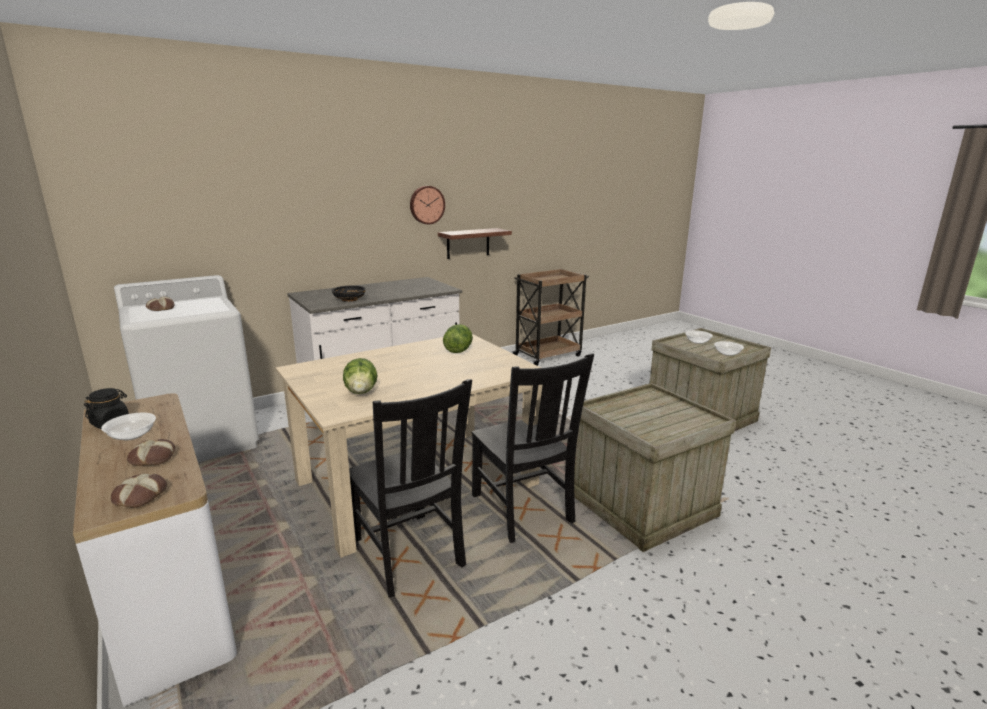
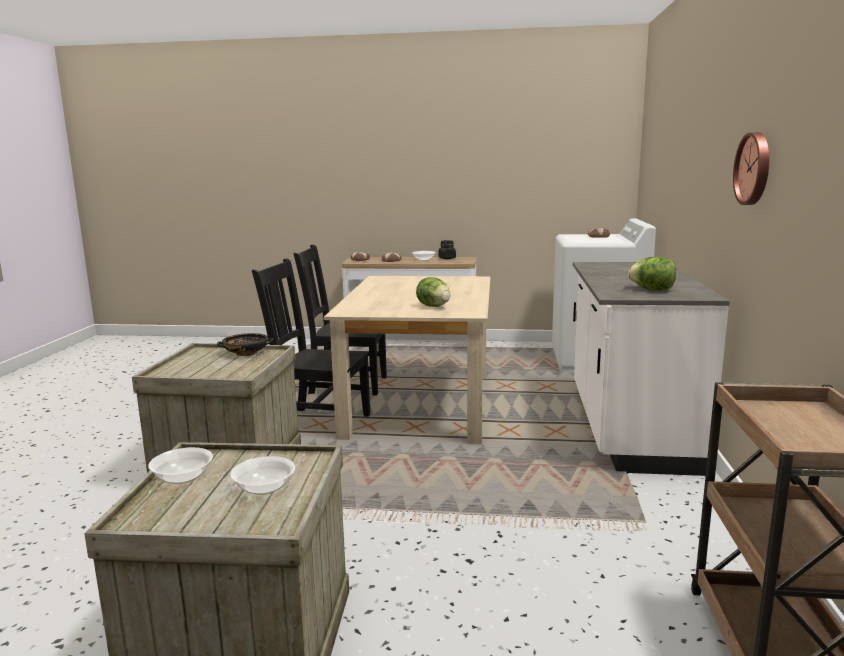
camera: 130 degrees right, 5 degrees down
black bowl [332,286,366,302] -> black bowl moved to [217,333,274,356]
lettuce [343,358,378,394] -> lettuce moved to [628,257,676,290]
shelf [438,228,512,259] -> none

